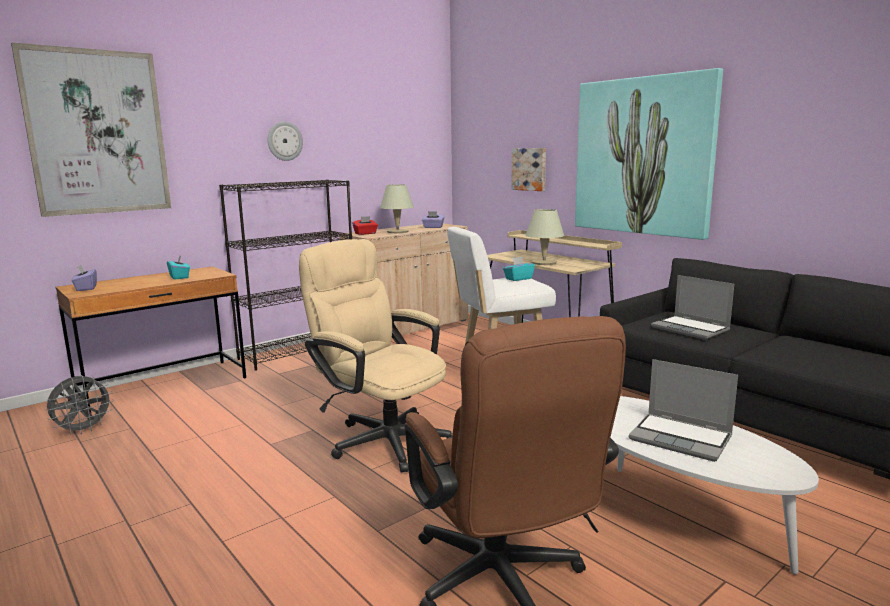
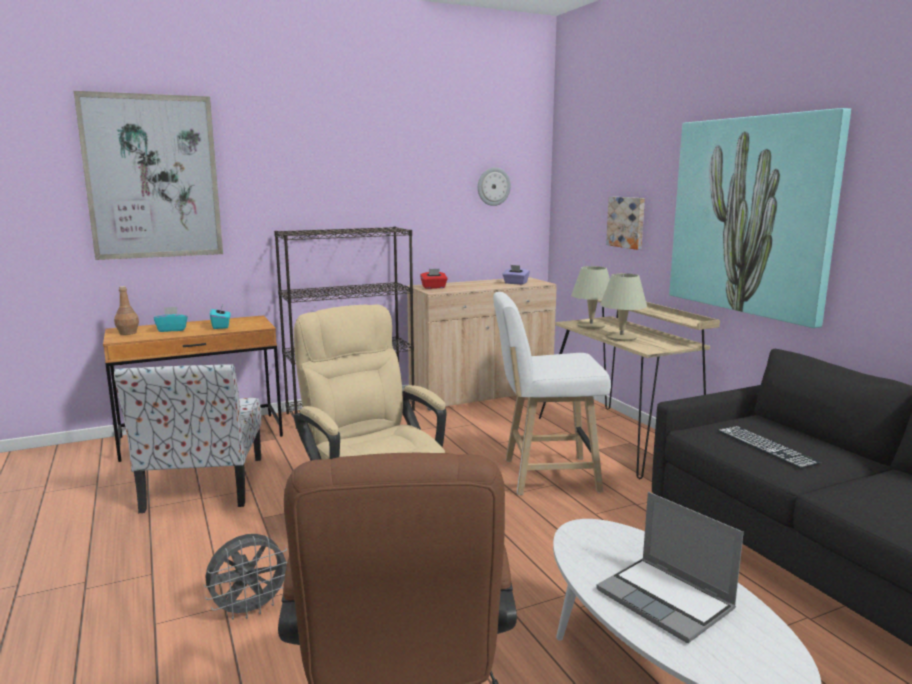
camera: 15 degrees right, 0 degrees up
grey fan [46,375,114,435] -> grey fan moved to [204,534,287,620]
purple tissue box [71,264,97,291] -> brown bottle [114,286,139,335]
wall clock [267,121,303,161] -> wall clock moved to [478,167,511,206]
beige table lamp [380,184,414,233] -> beige table lamp moved to [571,266,610,329]
turquoise tissue box [503,257,535,281] -> turquoise tissue box moved to [154,307,188,332]
laptop [651,275,734,340] -> keyboard [717,426,821,469]
none -> chair [114,364,261,513]

